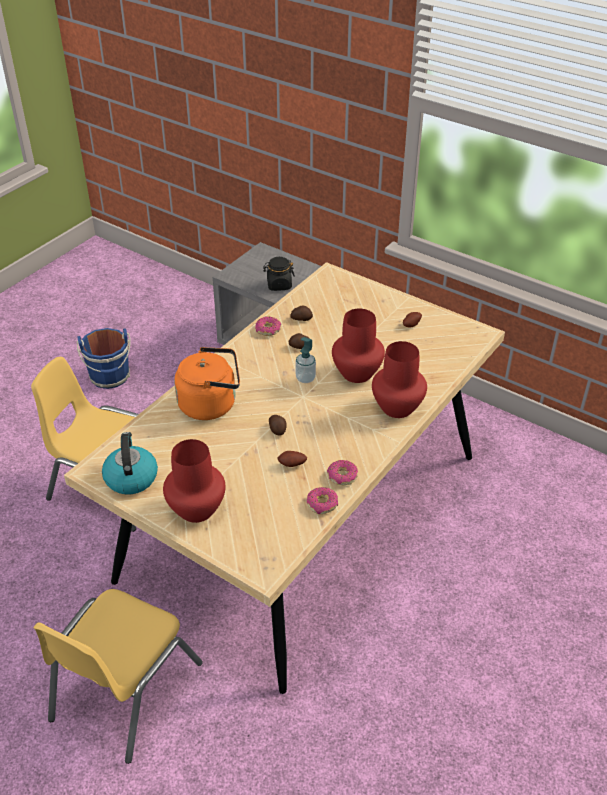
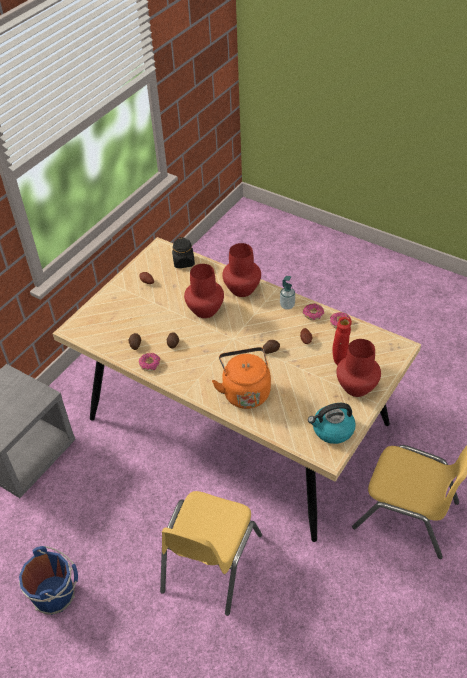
camera: 90 degrees left, 5 degrees up
black jar [263,257,295,291] -> black jar moved to [172,237,195,268]
soap dispenser [295,337,316,383] -> soap dispenser moved to [280,276,295,310]
none -> red vase [332,317,352,365]

